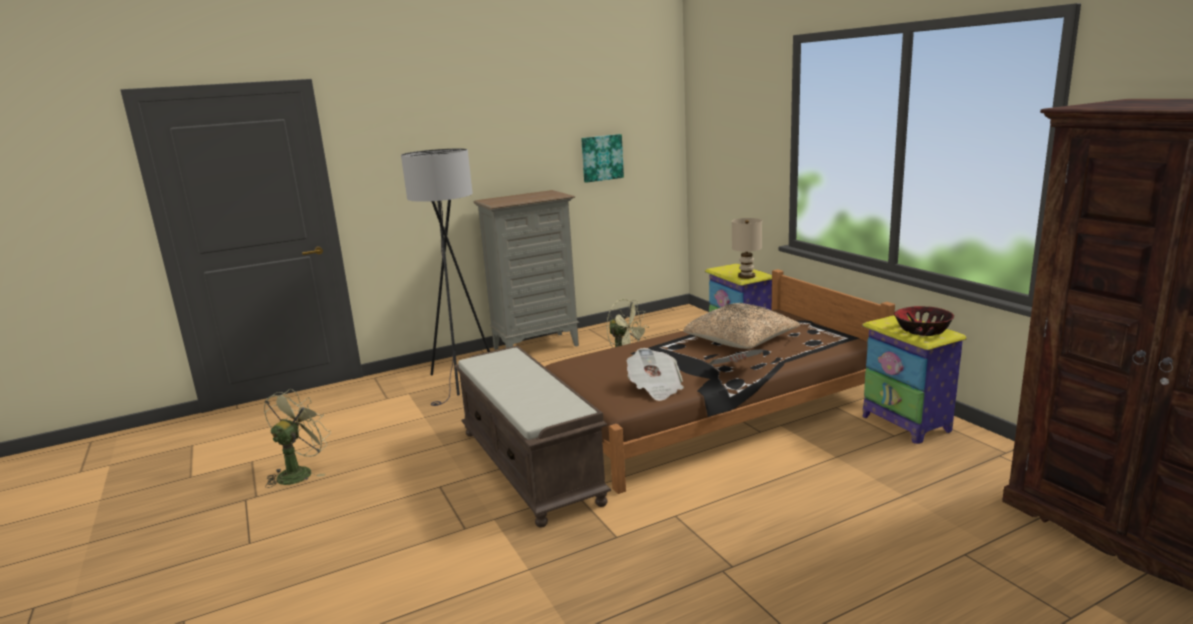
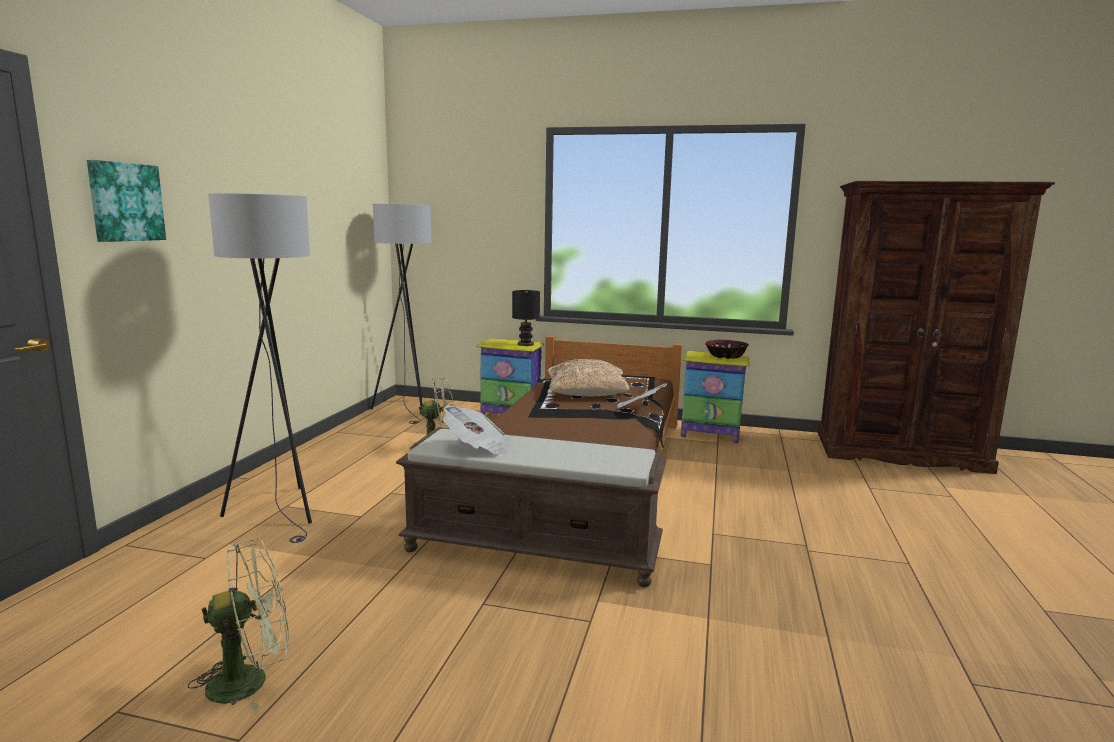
camera: 50 degrees left, 5 degrees down
green fan [264,389,331,488] -> green fan turned 90 degrees clockwise [188,538,289,713]
grey dresser [474,190,579,350] -> none
picture [581,134,624,183] -> picture moved to [87,160,166,242]
newspaper [627,348,684,401] -> newspaper moved to [443,406,510,456]
beige table lamp [732,218,762,279] -> black table lamp [512,290,540,346]
none -> grey floor lamp [370,204,431,424]

